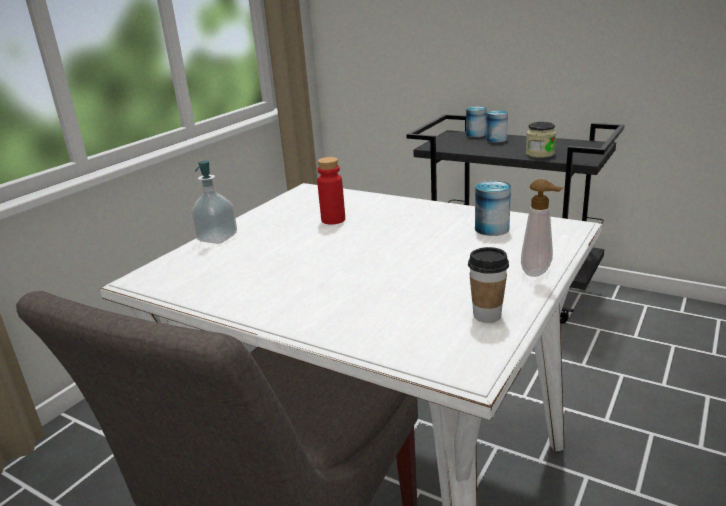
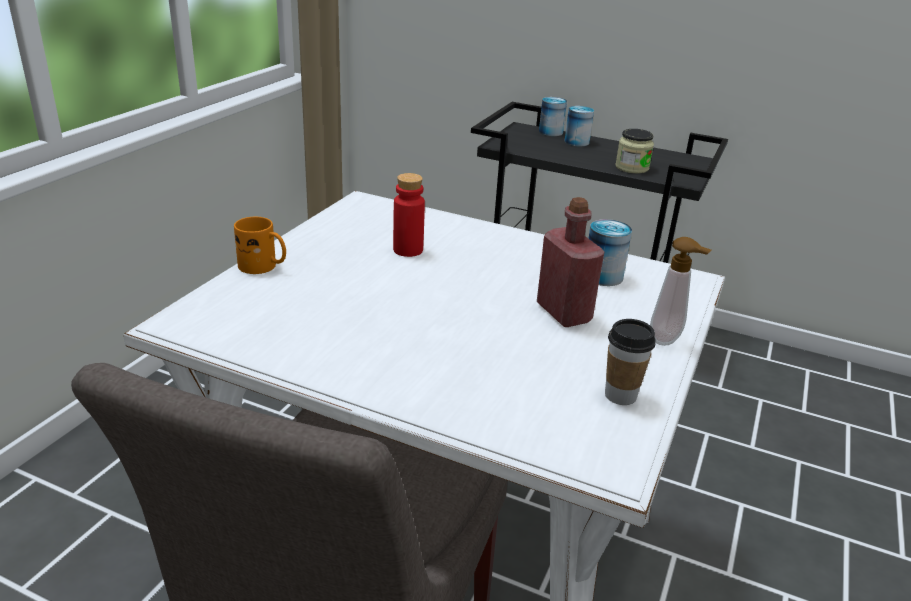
camera: 10 degrees left, 5 degrees up
soap dispenser [191,161,237,244] -> orange mug [234,217,286,274]
none -> red bottle [537,197,604,327]

